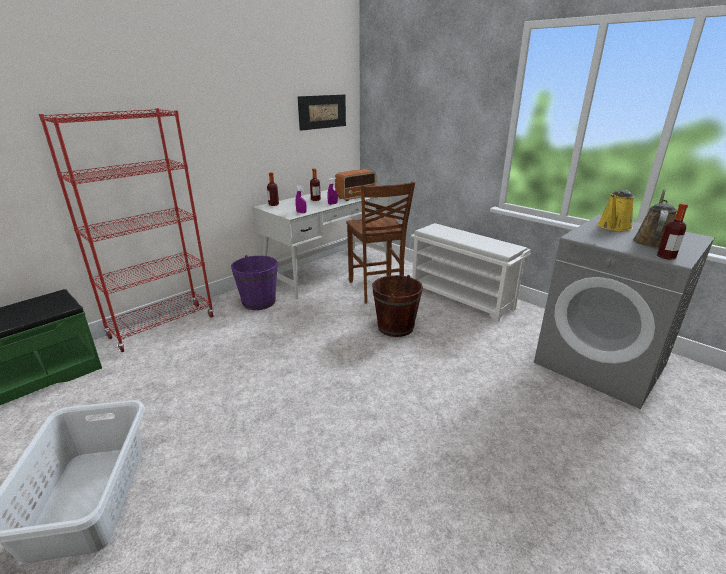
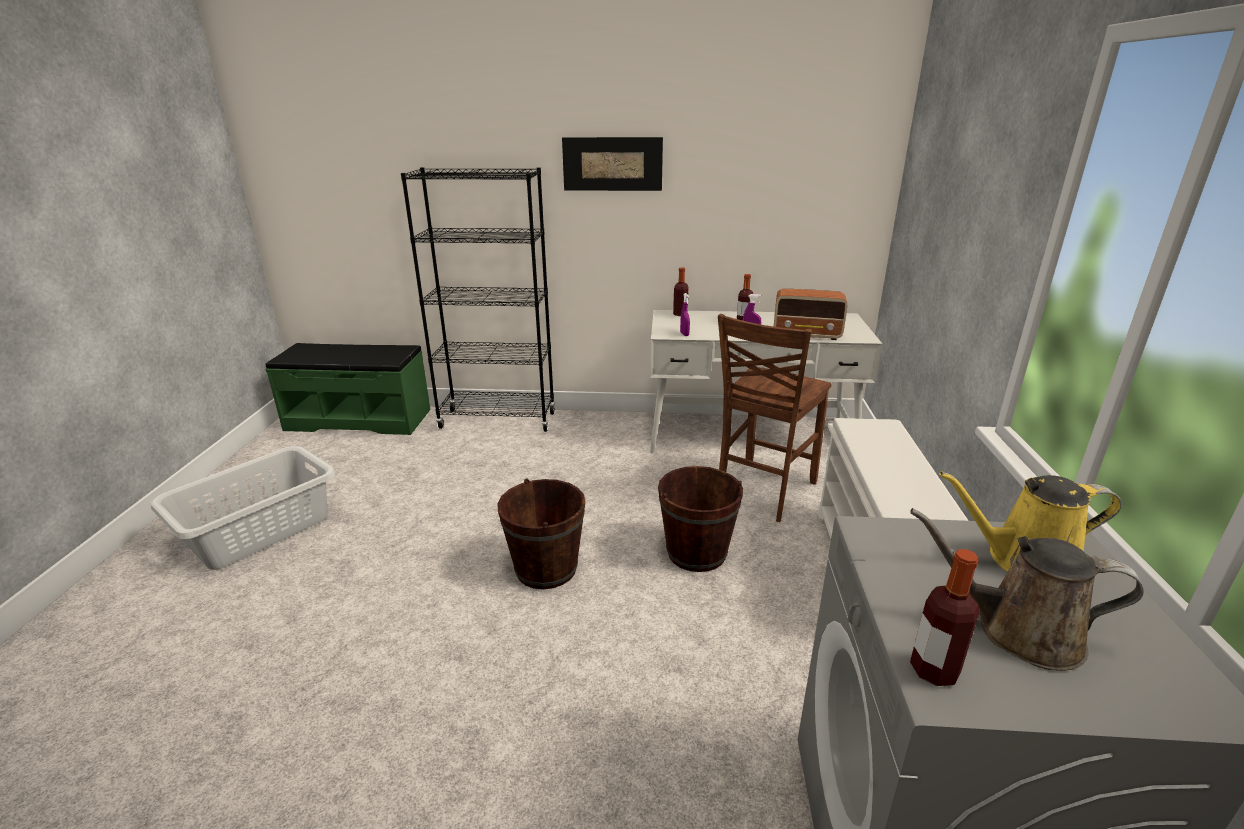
camera: 50 degrees right, 0 degrees up
red bookcase [39,108,214,352] -> black bookcase [401,167,556,432]
purple bucket [231,255,278,310] -> none
picture [298,95,346,131] -> picture moved to [562,137,663,191]
brown watering can [633,189,677,248] -> brown watering can turned 150 degrees counterclockwise [910,508,1144,671]
none -> brown bucket [498,479,586,589]

